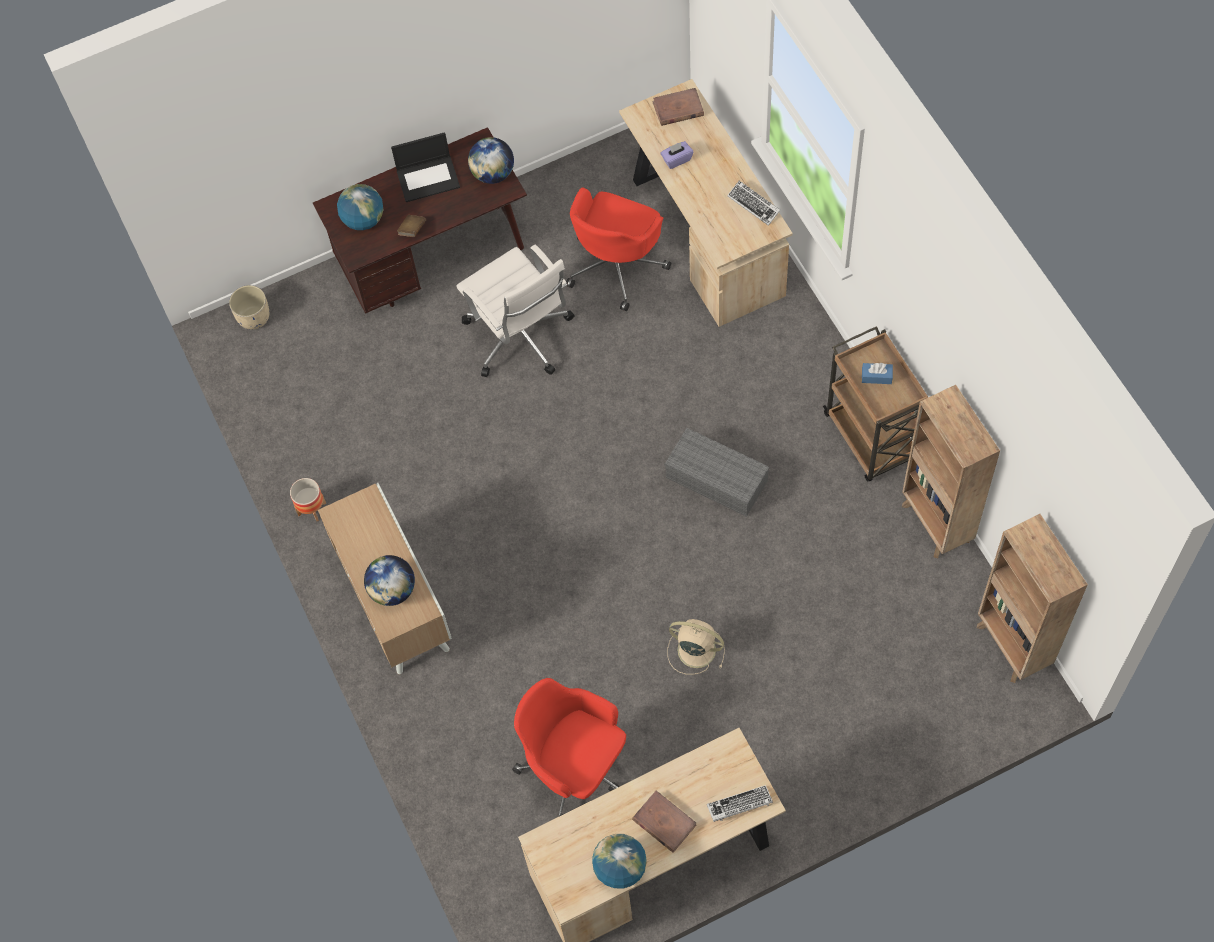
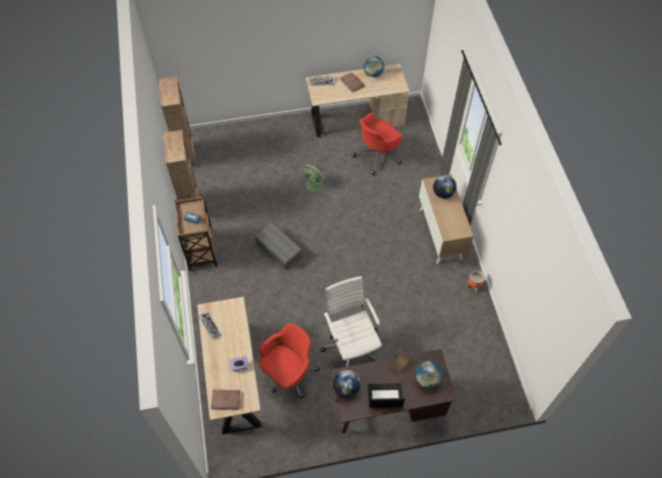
camera: 170 degrees left, 5 degrees down
beige planter [229,285,269,330] -> none
red office chair [512,678,626,816] -> red office chair turned 90 degrees clockwise [351,112,402,175]
beige fan [667,619,725,675] -> green fan [302,165,327,194]

